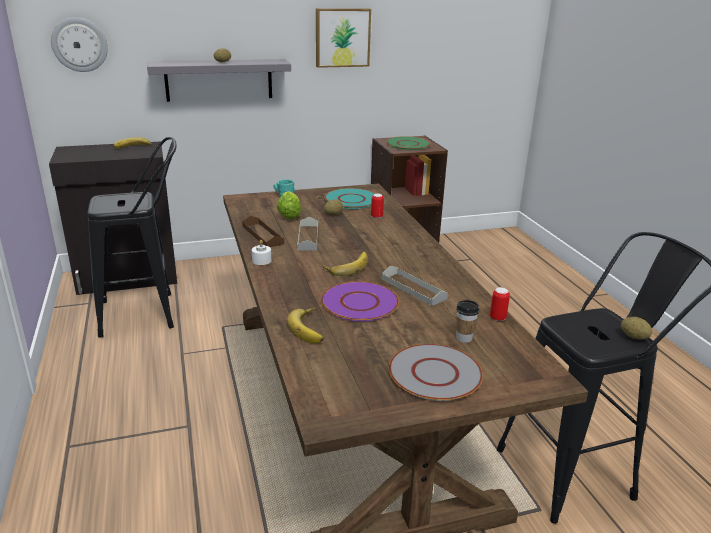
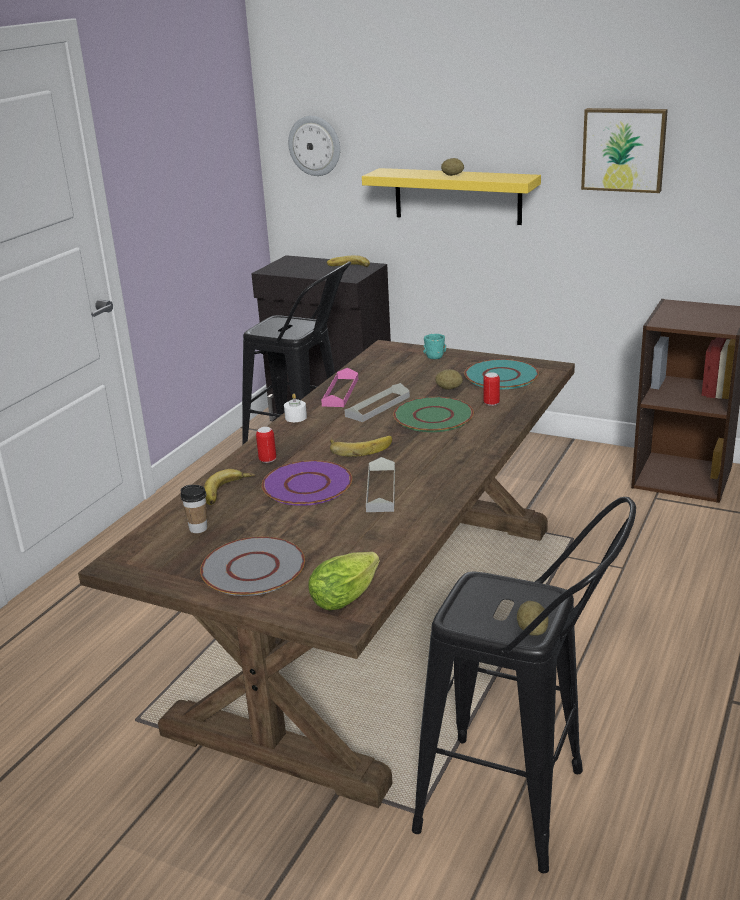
camera: 45 degrees right, 0 degrees up
grey shelf [147,59,291,102] -> yellow shelf [362,168,541,225]
brown tray [242,216,284,247] -> pink tray [321,368,358,407]
lettuce [277,191,301,219] -> lettuce moved to [308,552,380,610]
green plate [386,136,431,150] -> green plate moved to [393,397,474,432]
cup [456,300,479,343] -> cup moved to [180,485,207,533]
can [490,287,510,321] -> can moved to [256,427,276,463]

